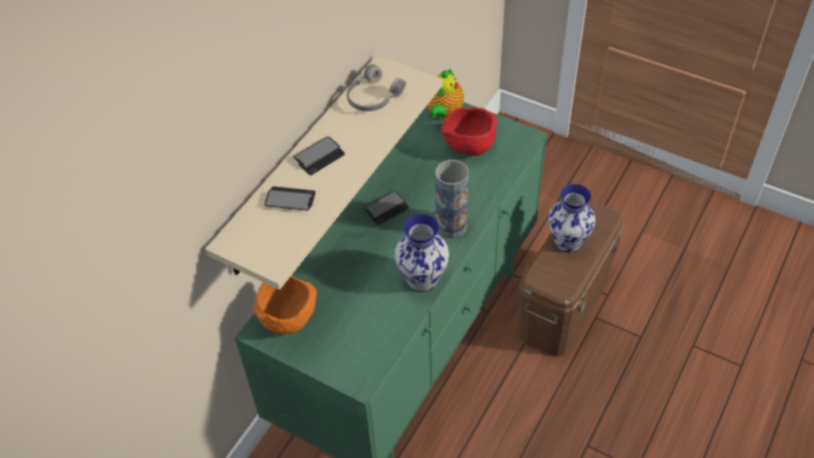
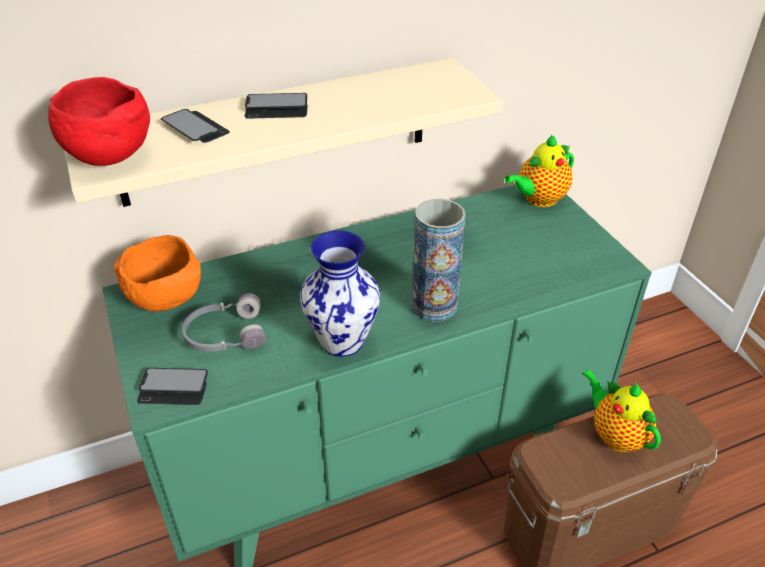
camera: 35 degrees right, 10 degrees down
grey headphones [347,64,406,111] -> grey headphones moved to [182,293,266,352]
phone [364,191,409,225] -> phone moved to [137,368,208,405]
red bowl [441,107,497,156] -> red bowl moved to [48,77,150,166]
vase [548,184,595,252] -> teapot [582,369,661,452]

